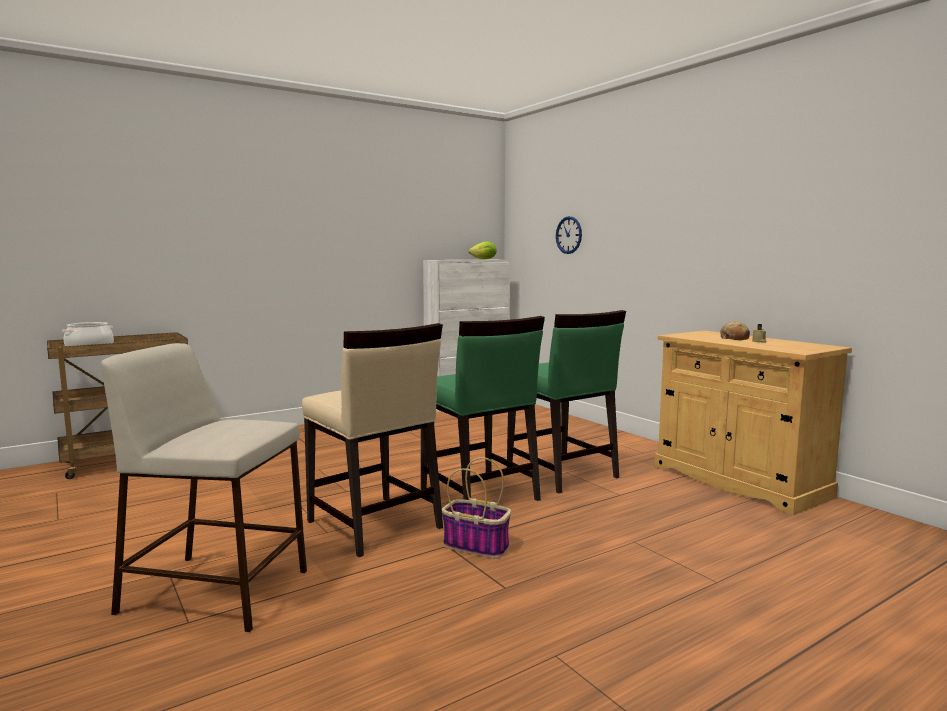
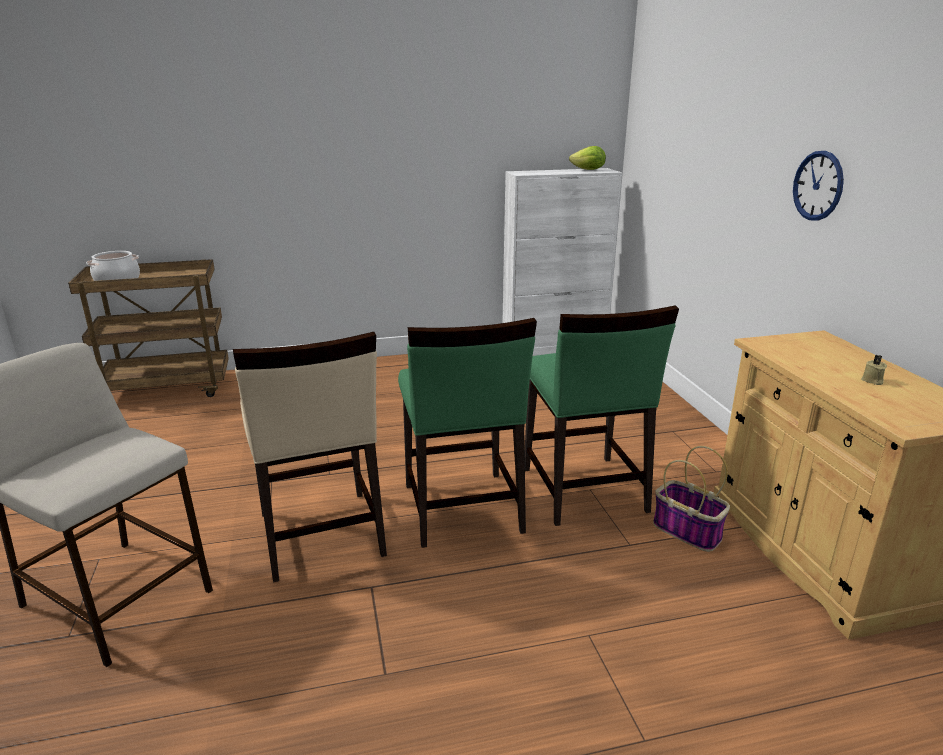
camera: 20 degrees right, 15 degrees up
basket [442,457,511,558] -> basket moved to [653,446,730,552]
wall clock [556,216,582,254] -> wall clock moved to [793,151,844,221]
bread [720,322,750,340] -> none

